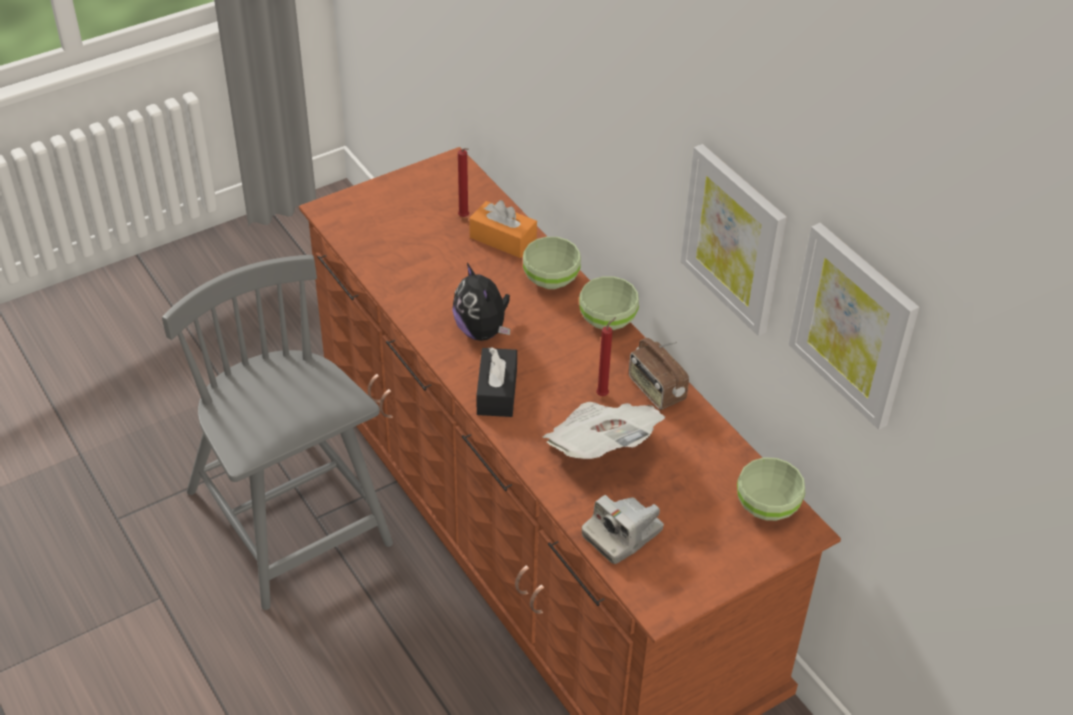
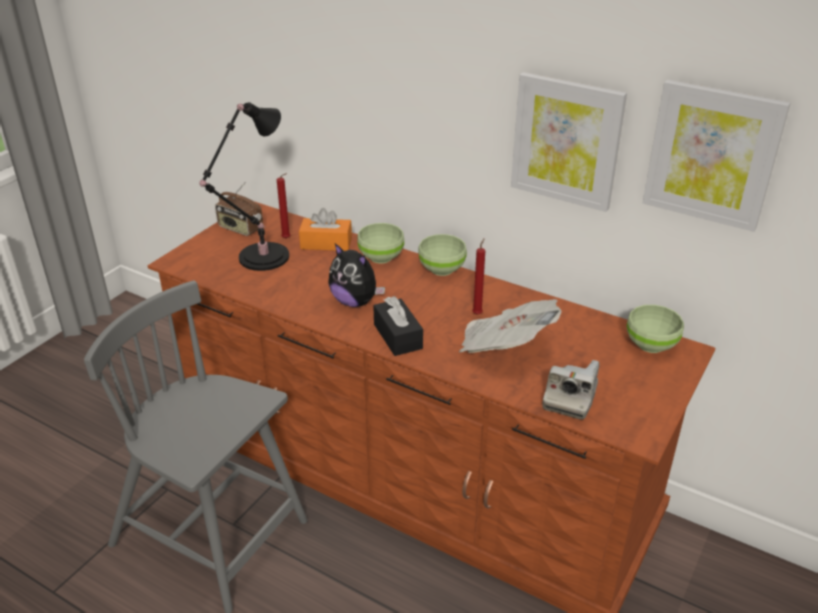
camera: 25 degrees left, 10 degrees down
radio [629,338,689,410] -> radio moved to [215,181,263,236]
none -> black table lamp [199,102,289,271]

